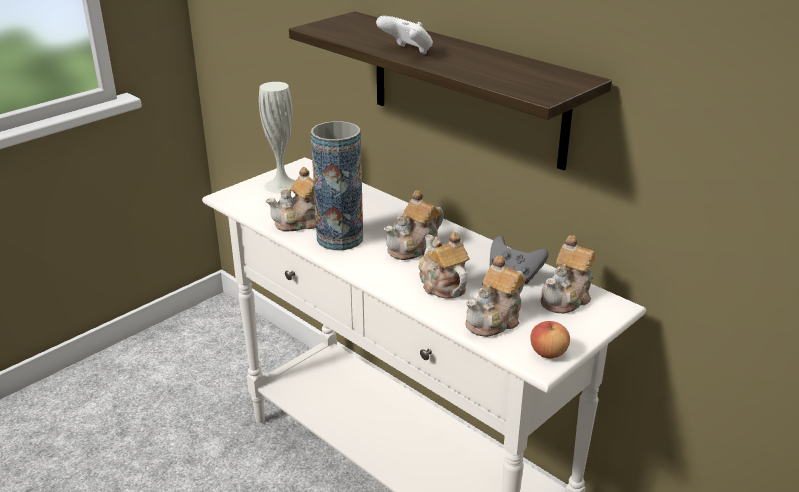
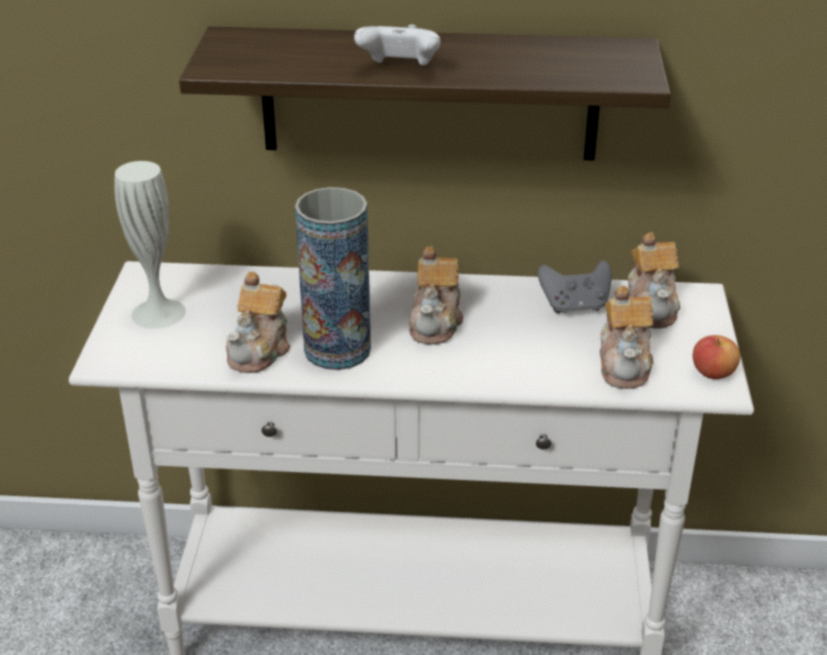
camera: 40 degrees left, 5 degrees up
teapot [419,232,469,299] -> none

